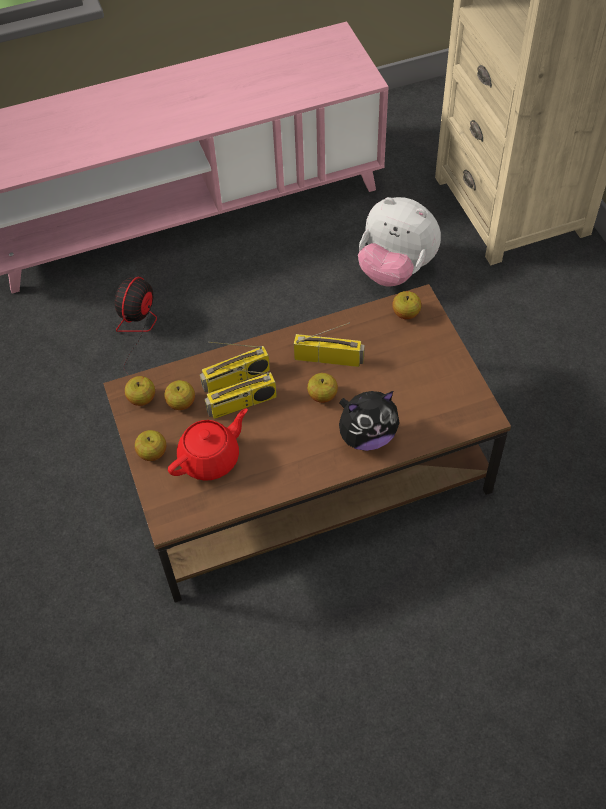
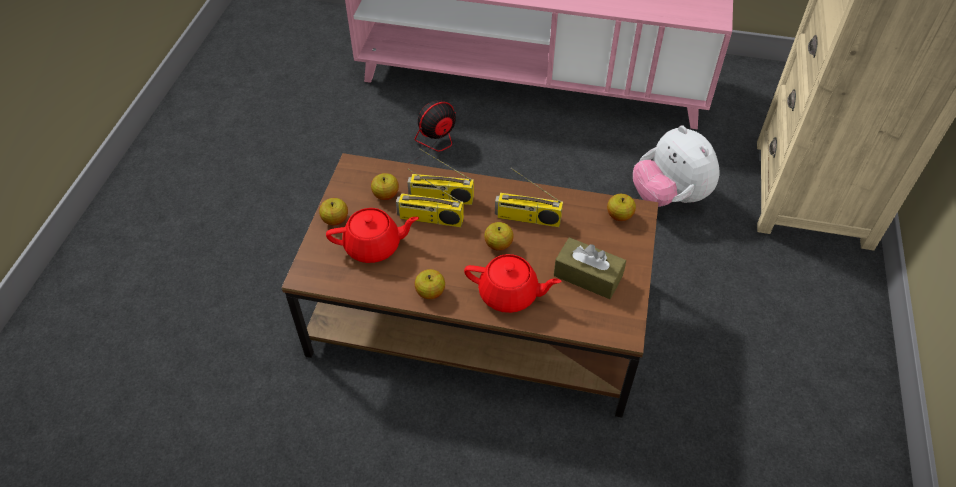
camera: 30 degrees right, 5 degrees down
apple [125,376,155,406] -> apple moved to [415,269,445,299]
radio [294,322,365,367] -> radio turned 150 degrees clockwise [495,168,563,227]
plush toy [339,391,400,451] -> red teapot [464,254,562,313]
none -> brown tissue box [554,237,626,299]

